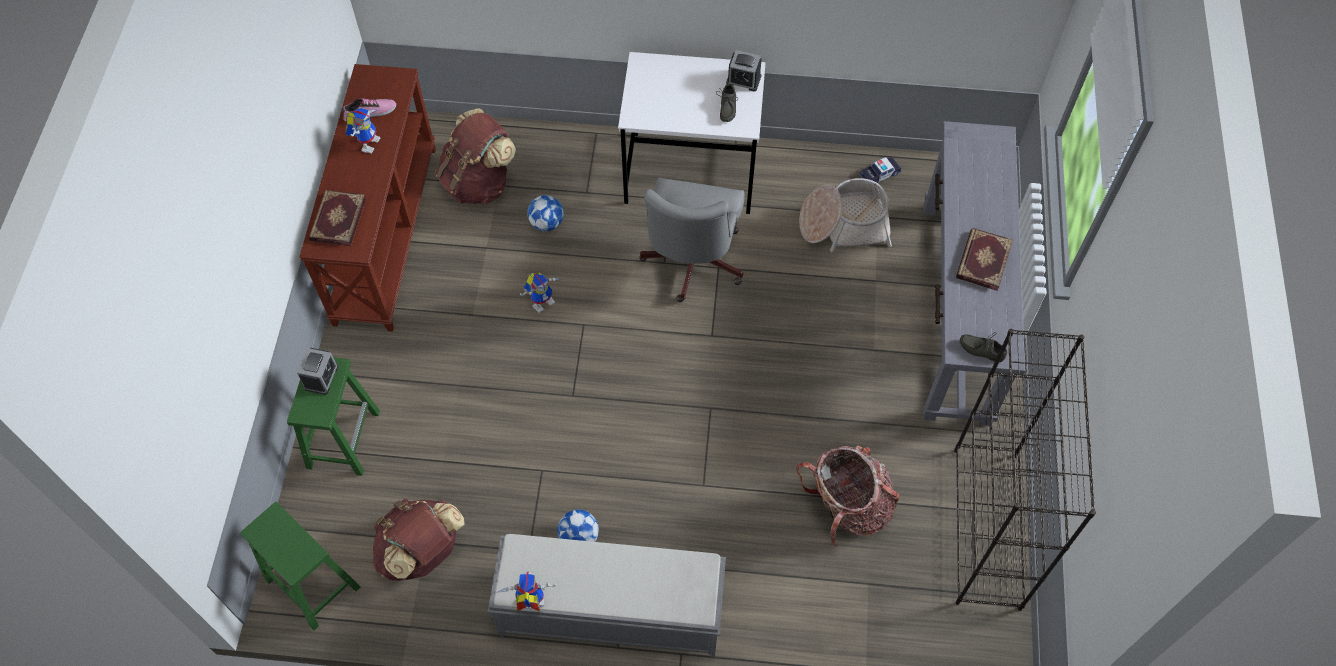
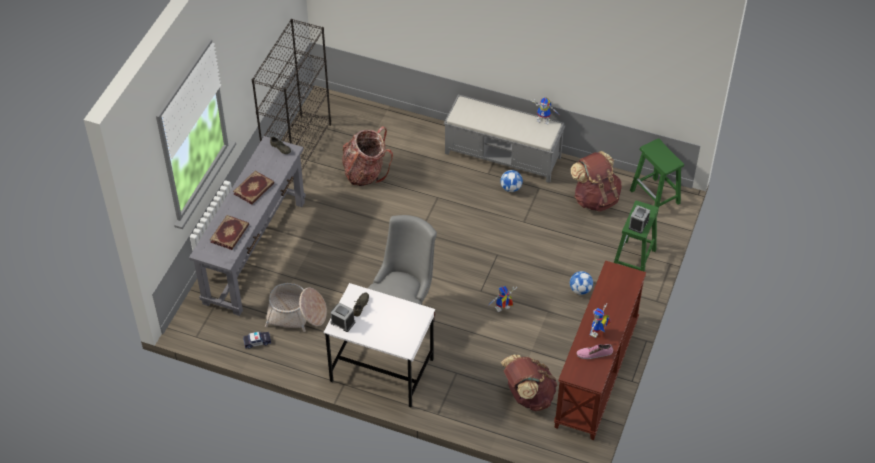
camera: 165 degrees left, 10 degrees down
book [309,190,366,246] -> book moved to [210,215,249,250]
football [527,195,564,231] -> football moved to [570,271,593,295]

